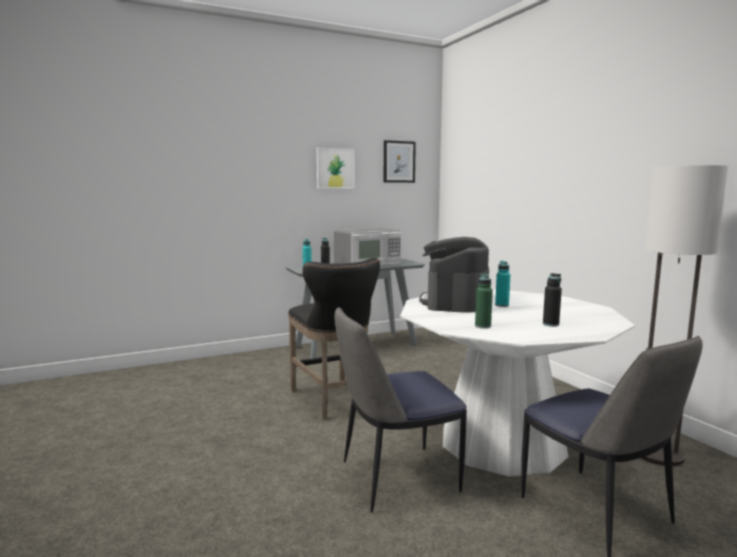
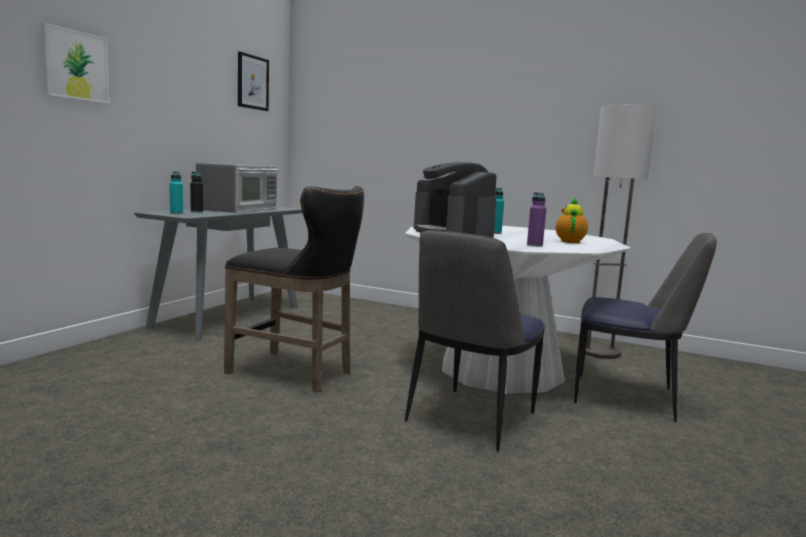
camera: 40 degrees left, 0 degrees up
picture [317,148,355,189] -> picture moved to [42,23,110,104]
green bottle [475,273,493,329] -> purple bottle [527,192,546,247]
black bottle [543,273,562,327] -> teapot [556,198,588,243]

